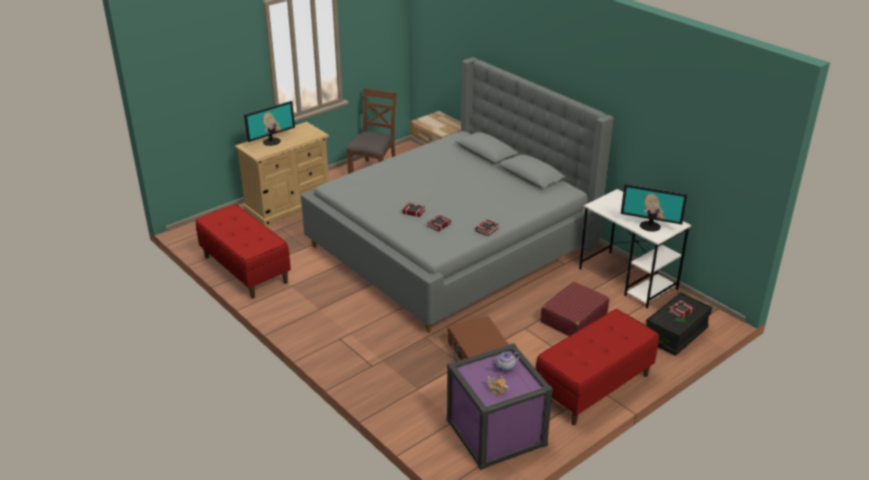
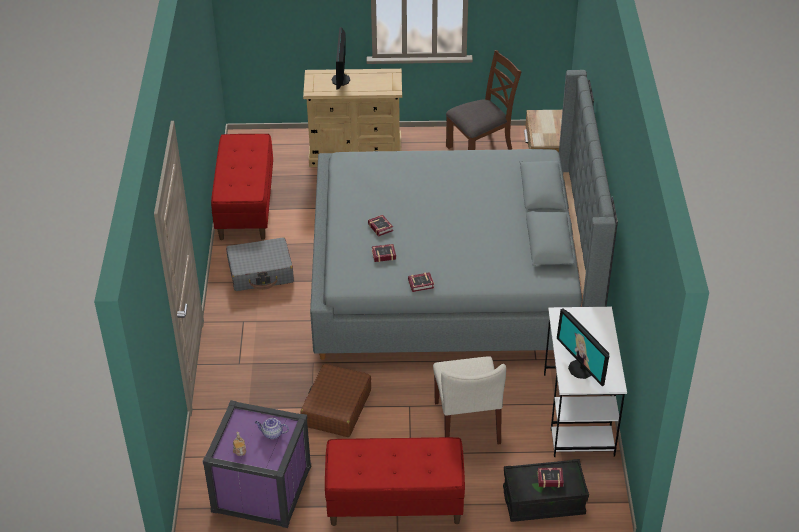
camera: 40 degrees right, 10 degrees up
monitor [244,101,295,146] -> monitor turned 90 degrees clockwise [331,27,350,89]
red suitcase [540,282,609,336] -> beige chair [433,356,506,445]
none -> grey suitcase [226,237,294,291]

